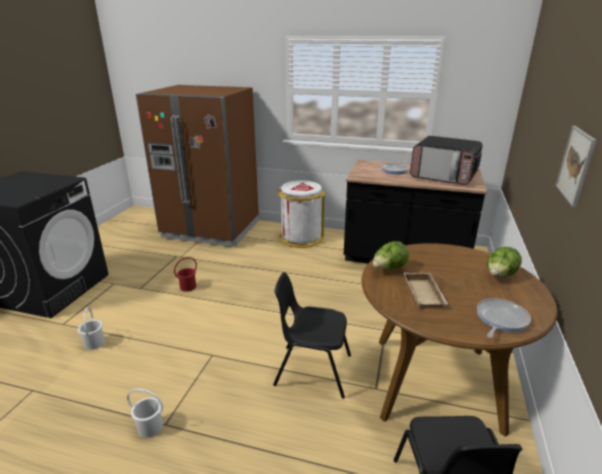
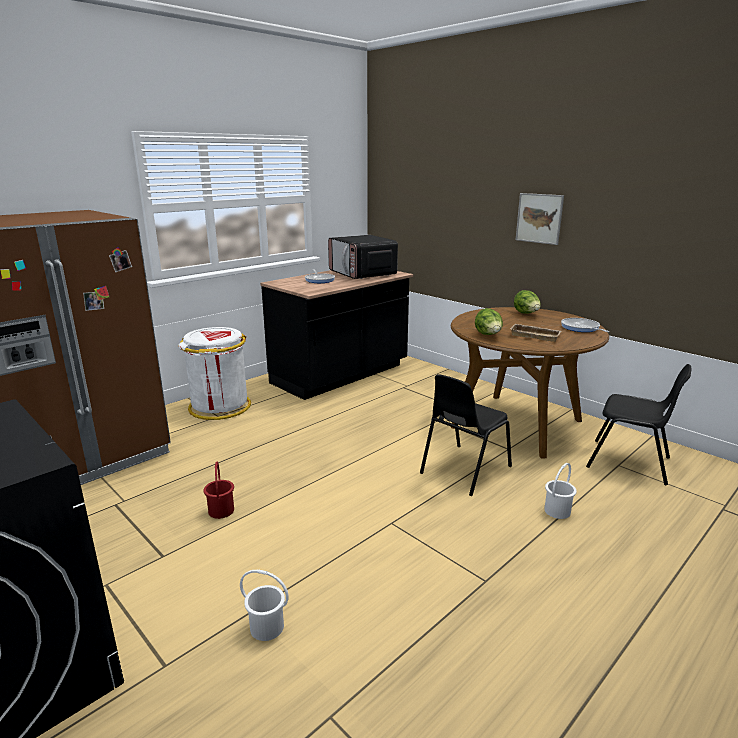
camera: 60 degrees left, 5 degrees down
white bucket [127,388,163,438] -> white bucket moved to [544,463,577,519]
microwave [410,136,483,185] -> microwave turned 90 degrees clockwise [328,235,398,279]

